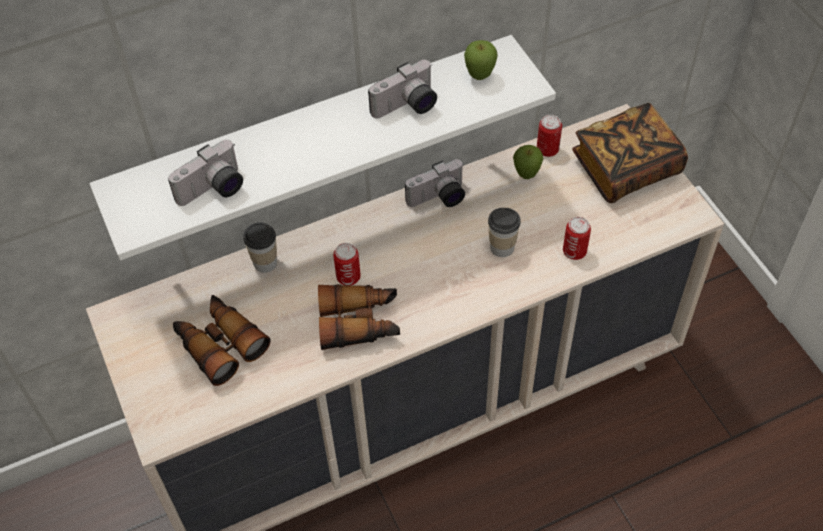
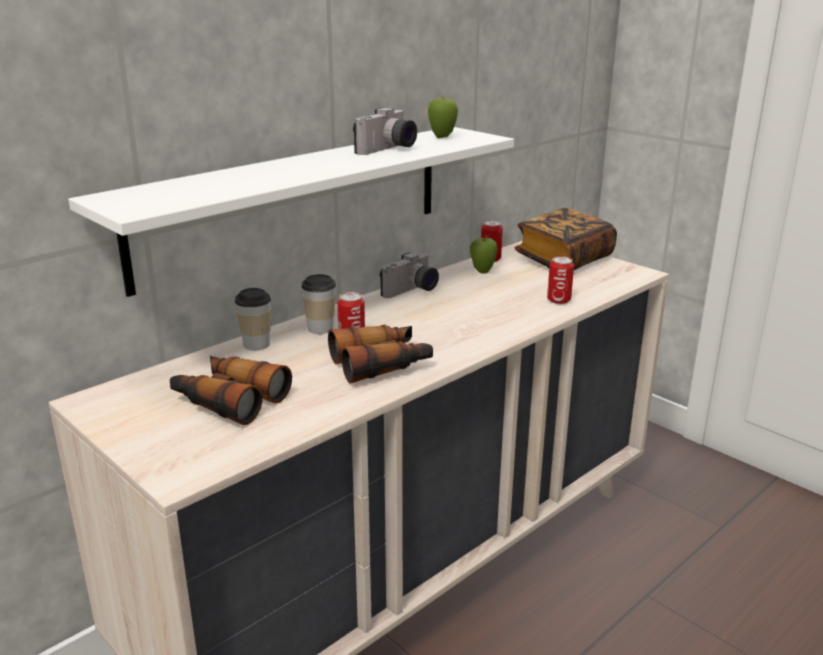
camera: 20 degrees left, 30 degrees down
camera [168,140,243,206] -> none
cup [488,208,521,257] -> cup moved to [302,274,336,334]

